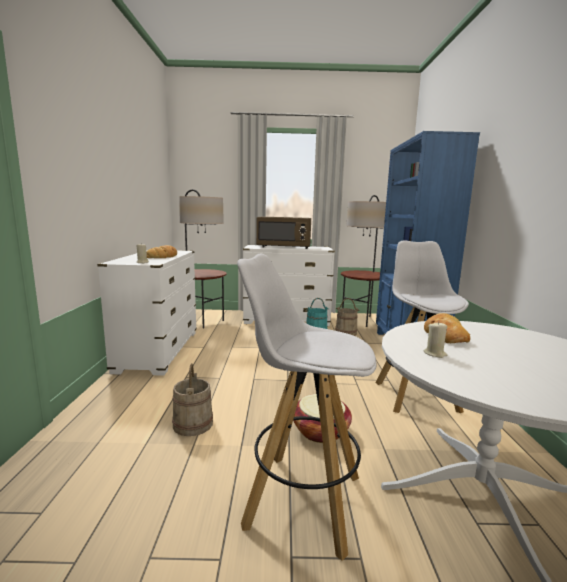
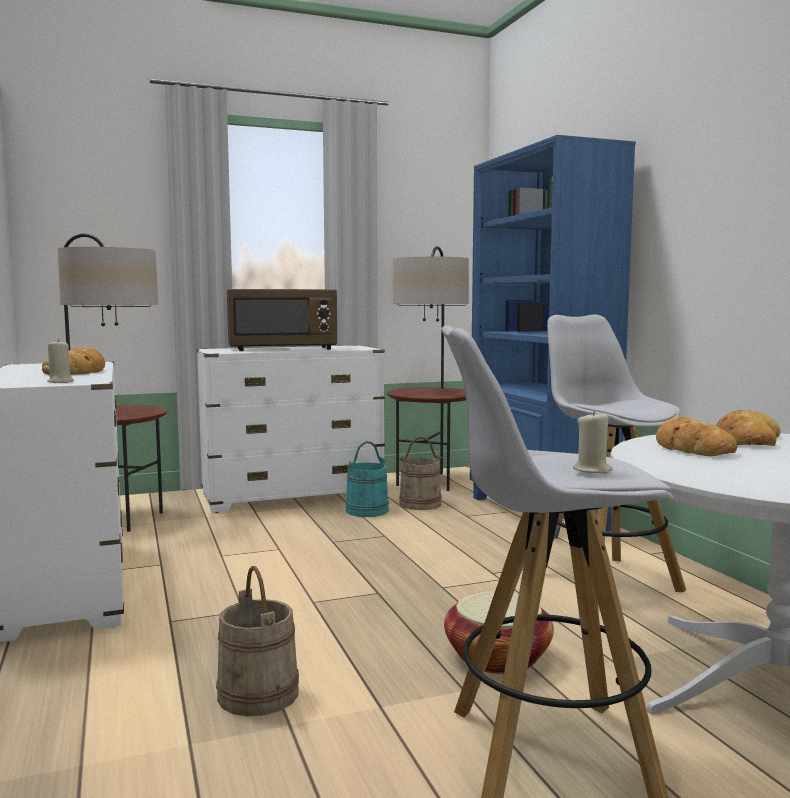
camera: 20 degrees left, 5 degrees down
beige candle [424,322,447,358] -> beige candle moved to [573,411,613,474]
none -> bread [716,410,780,446]

